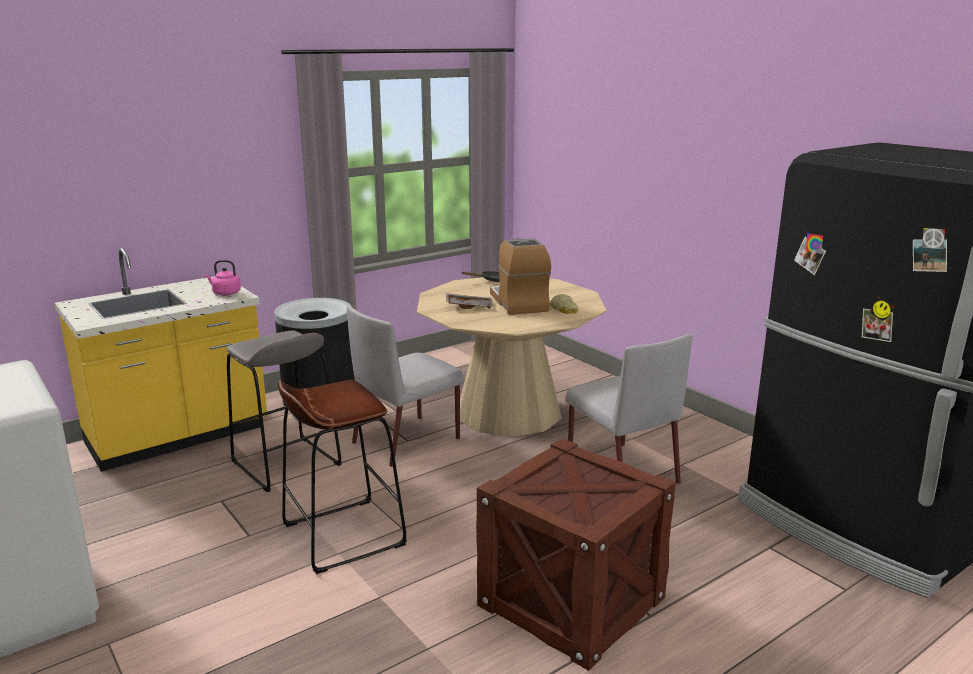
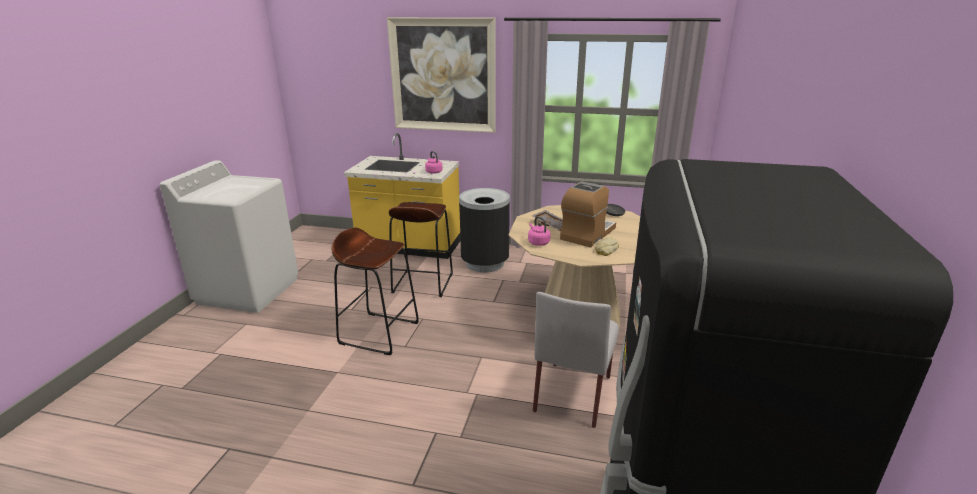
camera: 50 degrees right, 5 degrees up
grey stool [226,330,342,492] -> brown stool [389,202,453,297]
grey chair [347,306,464,467] -> none
crate [476,438,676,671] -> none
none -> picture [387,17,496,133]
none -> pink kettle [528,216,551,246]

